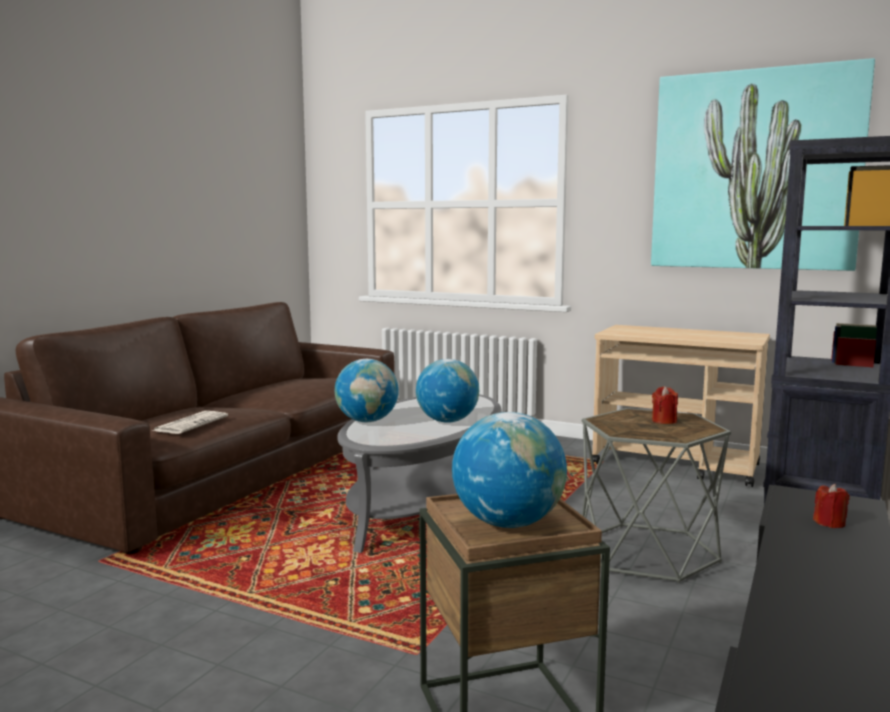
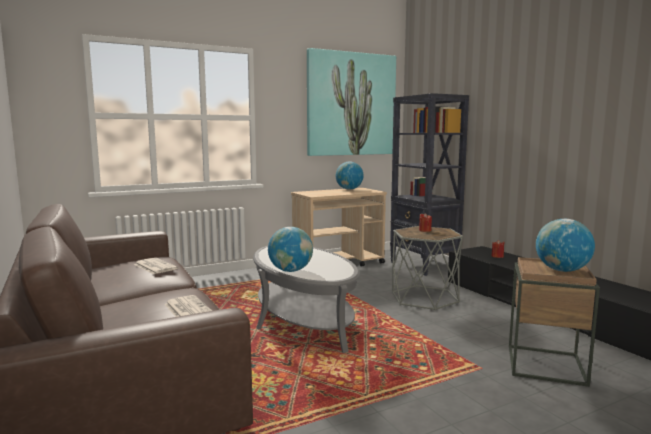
camera: 55 degrees left, 0 degrees up
globe [416,359,479,423] -> globe moved to [336,162,364,190]
none -> newspaper [134,258,178,274]

